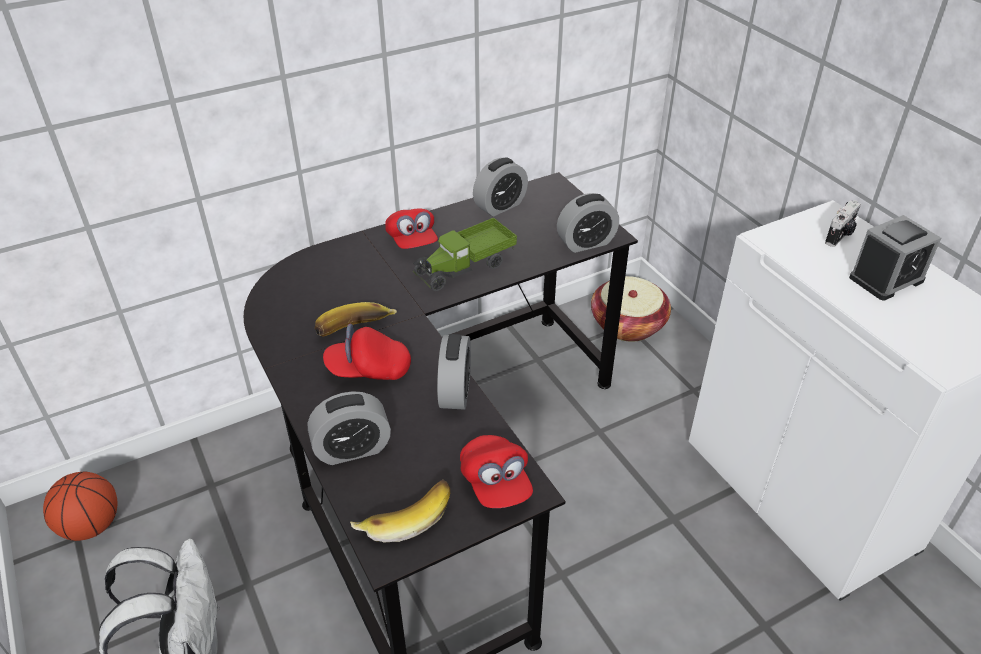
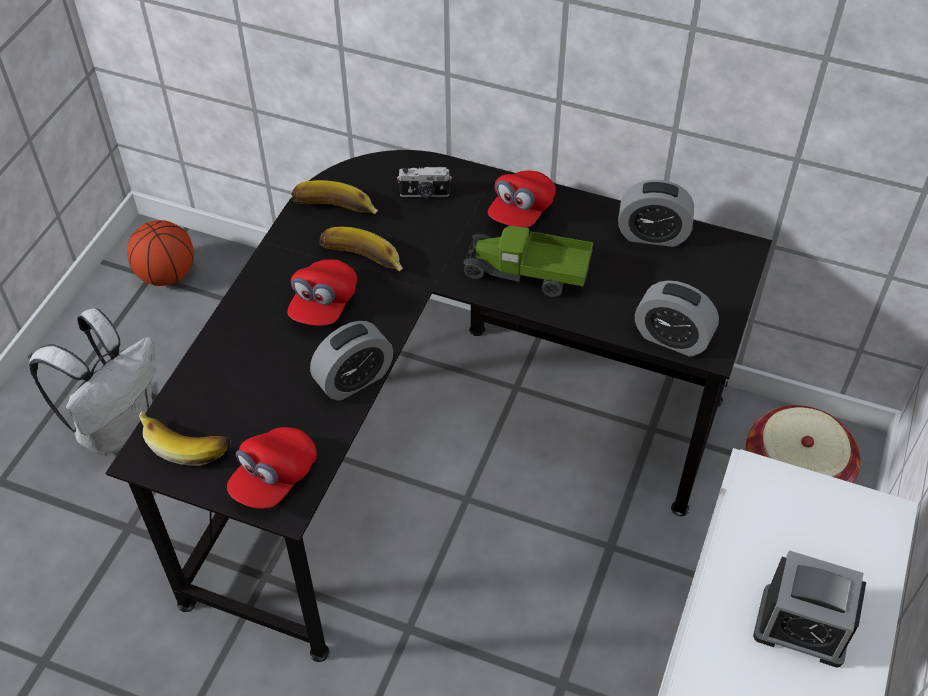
camera: 50 degrees right, 10 degrees up
alarm clock [308,391,391,465] -> none
red cap [323,324,411,380] -> red cap turned 120 degrees counterclockwise [287,259,357,326]
camera [825,200,861,247] -> camera moved to [397,167,452,198]
none -> banana [291,180,378,214]

